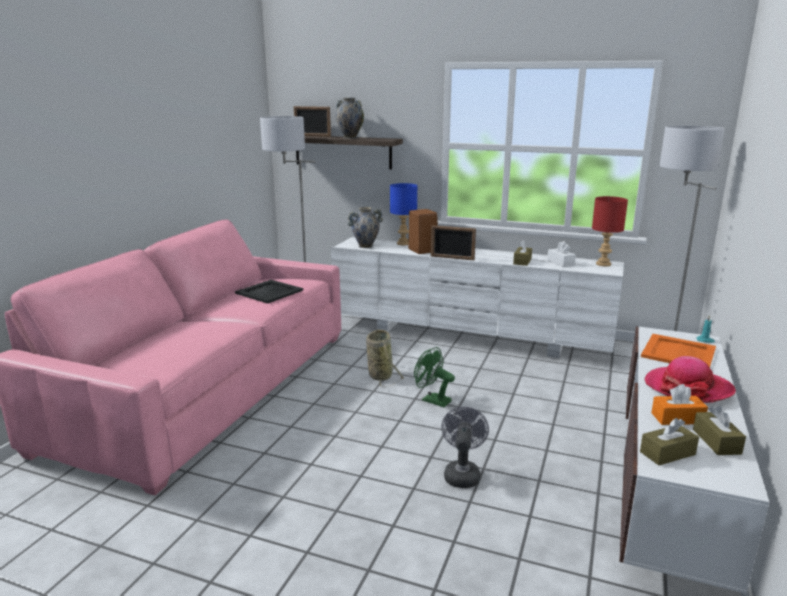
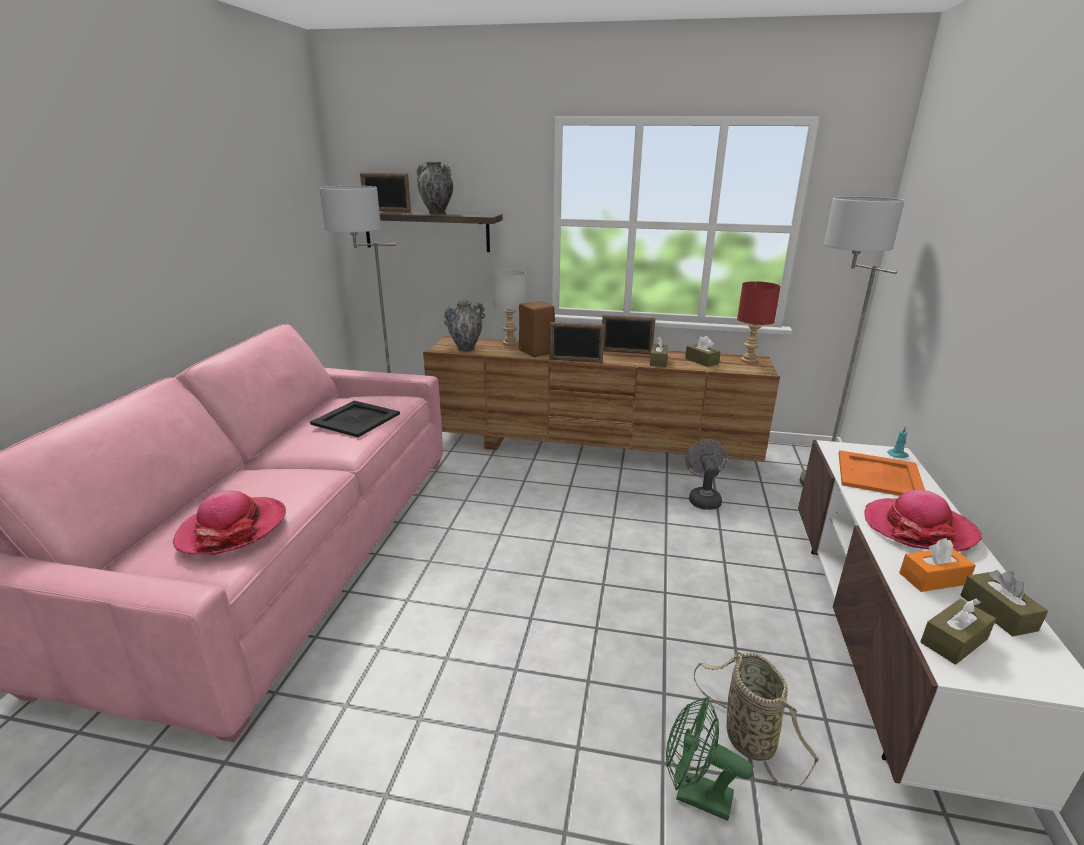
camera: 10 degrees left, 5 degrees up
white cabinet [331,237,624,358] -> brown cabinet [423,336,780,469]
basket [366,330,404,387] -> basket moved to [694,652,819,791]
blue table lamp [390,183,417,245] -> grey table lamp [492,269,526,346]
green fan [414,347,455,407] -> green fan moved to [666,697,753,821]
grey fan [441,407,489,488] -> grey fan moved to [685,439,727,510]
white tissue box [547,241,576,267] -> brown tissue box [685,336,720,367]
none -> hat [173,490,286,555]
none -> picture frame [602,315,655,354]

